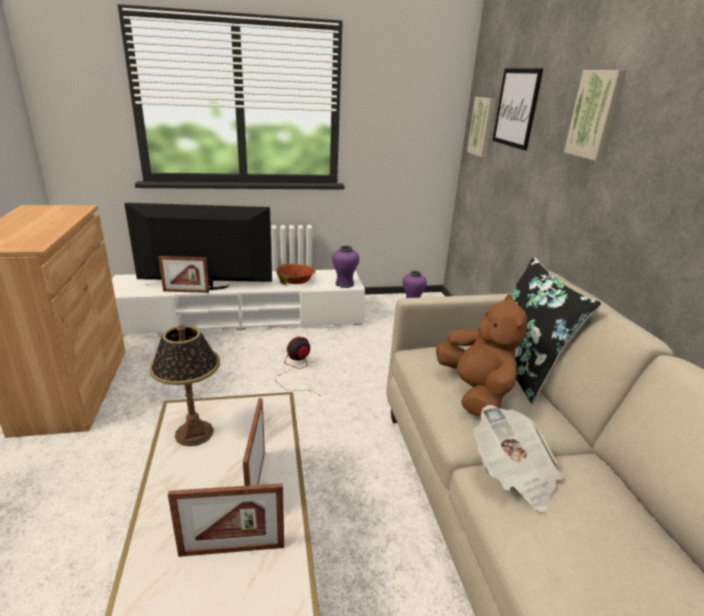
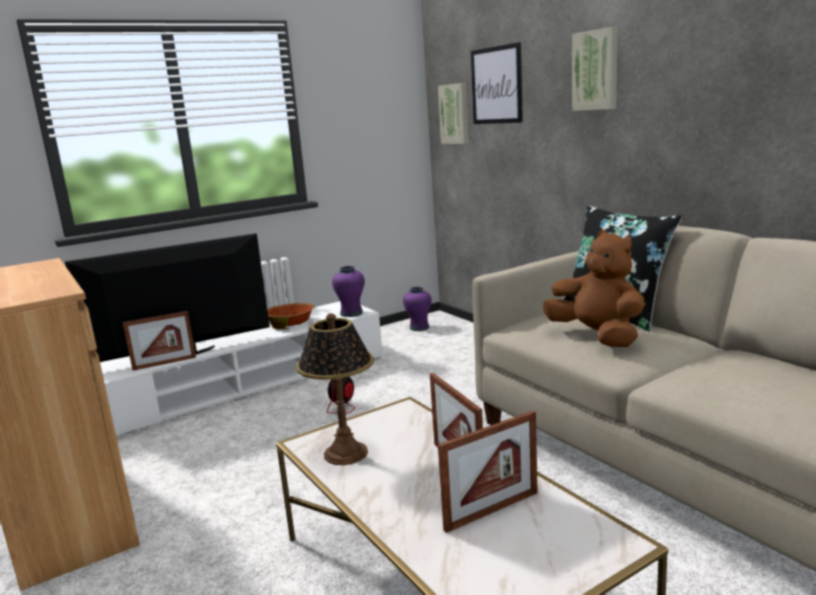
camera: 20 degrees left, 10 degrees down
newspaper [473,405,562,512] -> none

